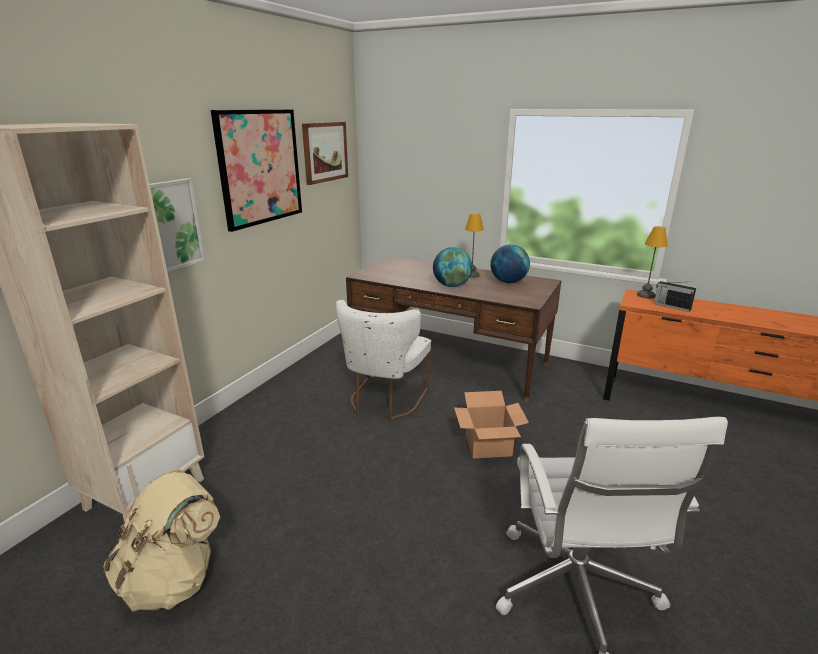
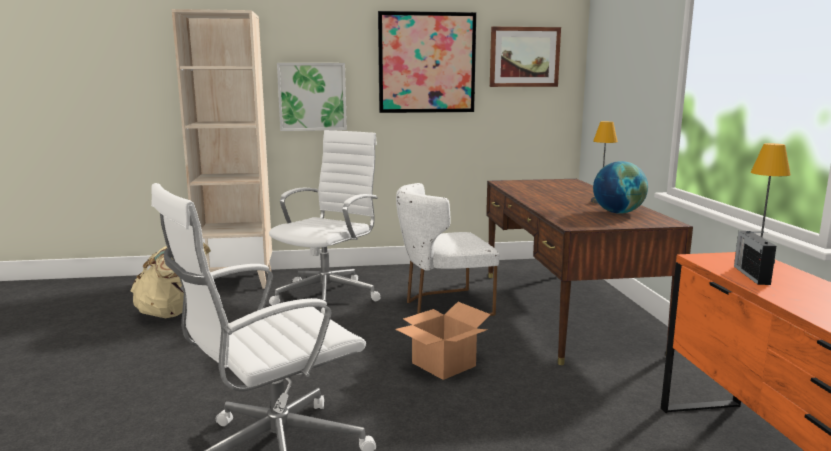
camera: 55 degrees right, 10 degrees down
globe [433,247,473,287] -> none
none -> white office chair [269,130,381,315]

